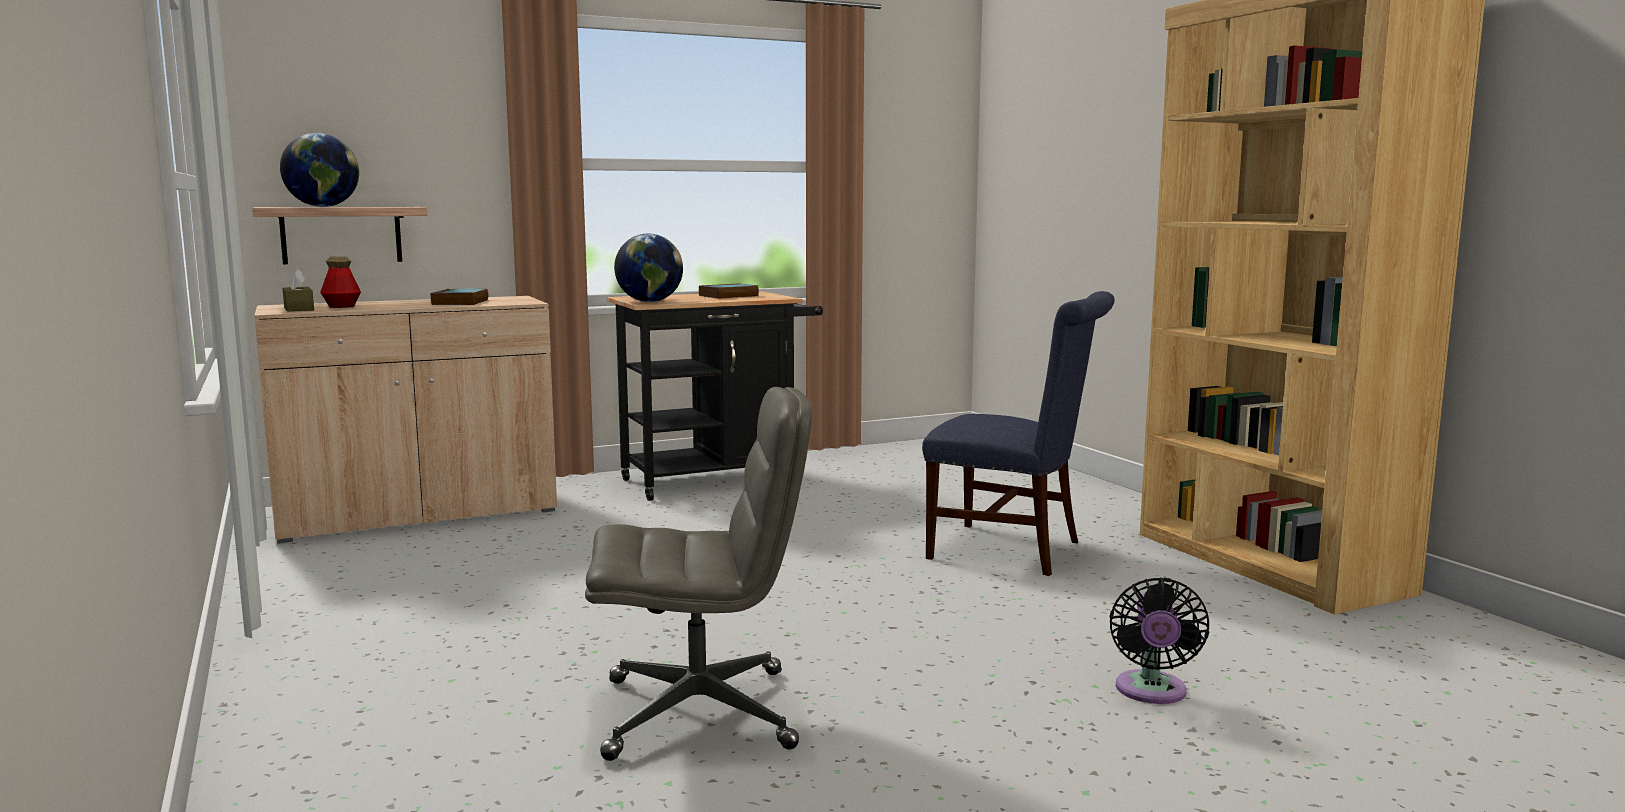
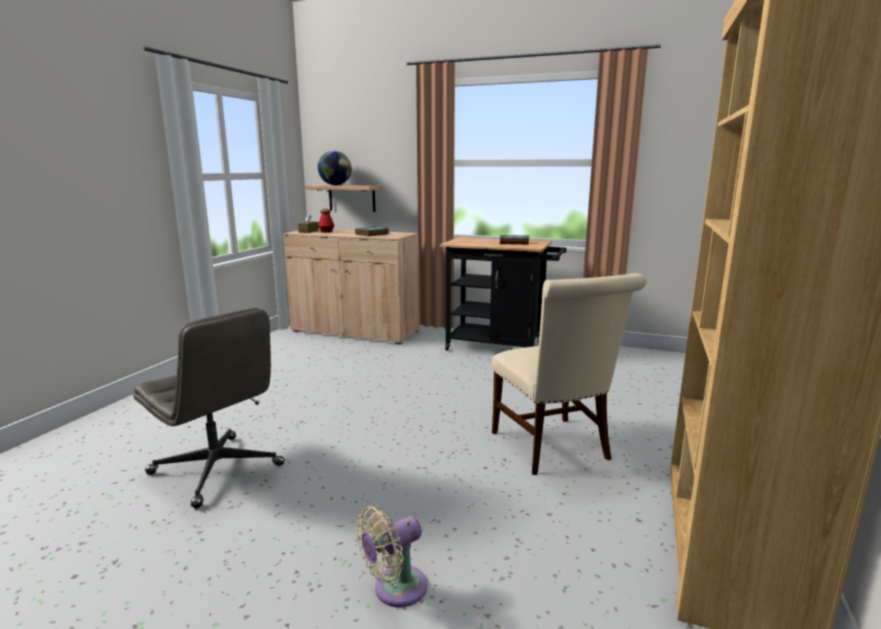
camera: 45 degrees right, 5 degrees up
globe [614,234,683,302] -> none
blue chair [922,291,1115,576] -> beige chair [492,273,647,475]
black fan [1109,578,1209,704] -> beige fan [356,506,427,607]

